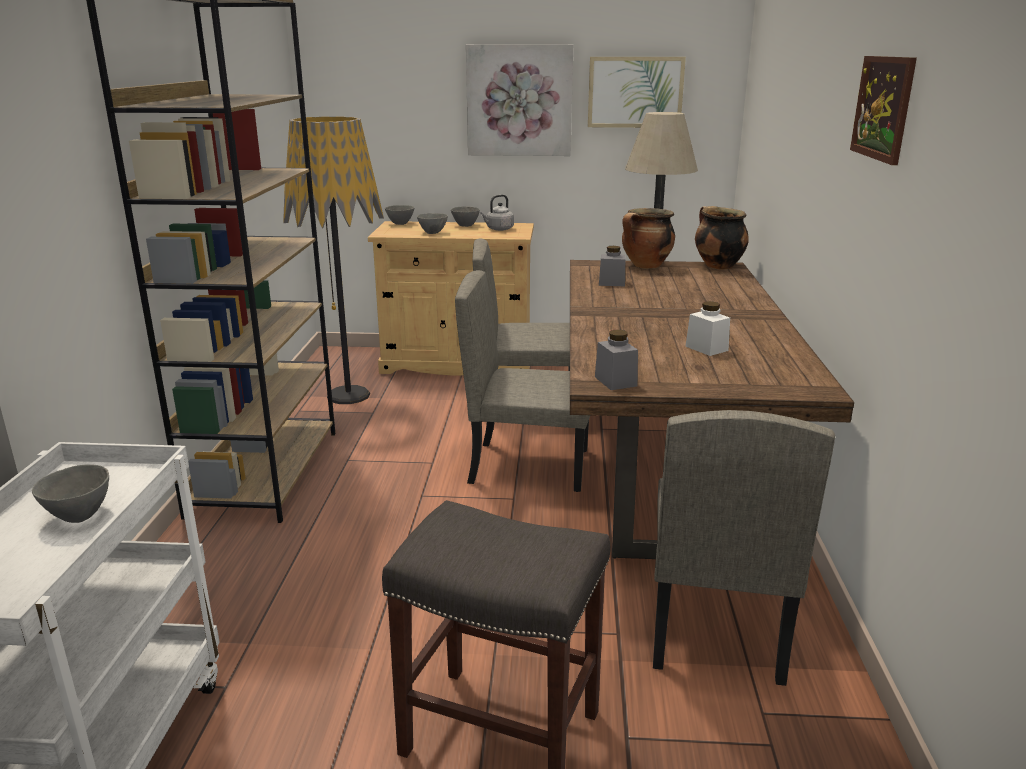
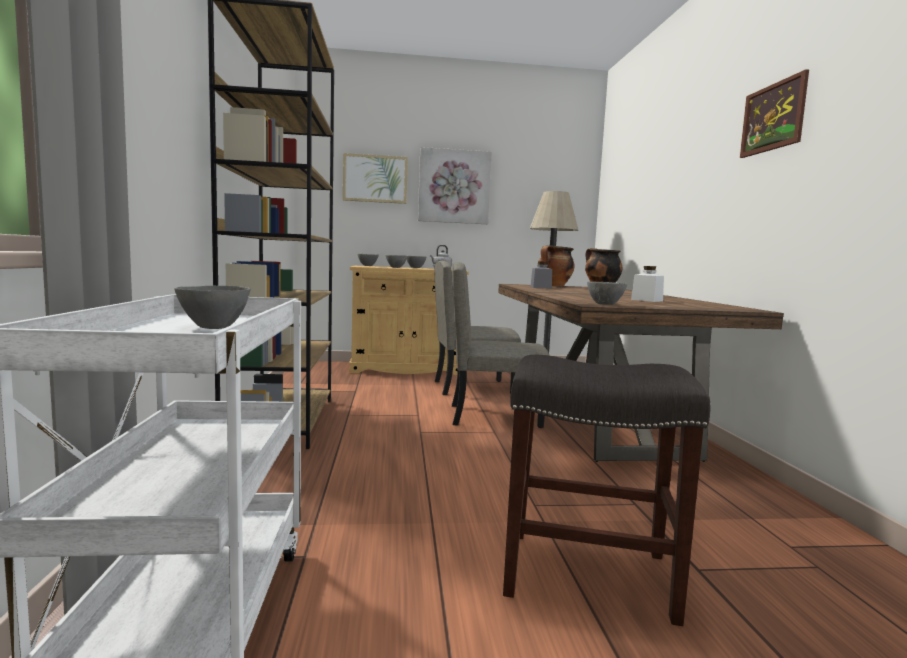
camera: 10 degrees left, 15 degrees down
floor lamp [283,116,384,404] -> none
picture [588,57,686,128] -> picture moved to [343,153,408,204]
grey jar [595,330,638,390] -> grey bowl [587,282,627,305]
beige chair [653,410,835,686] -> none

